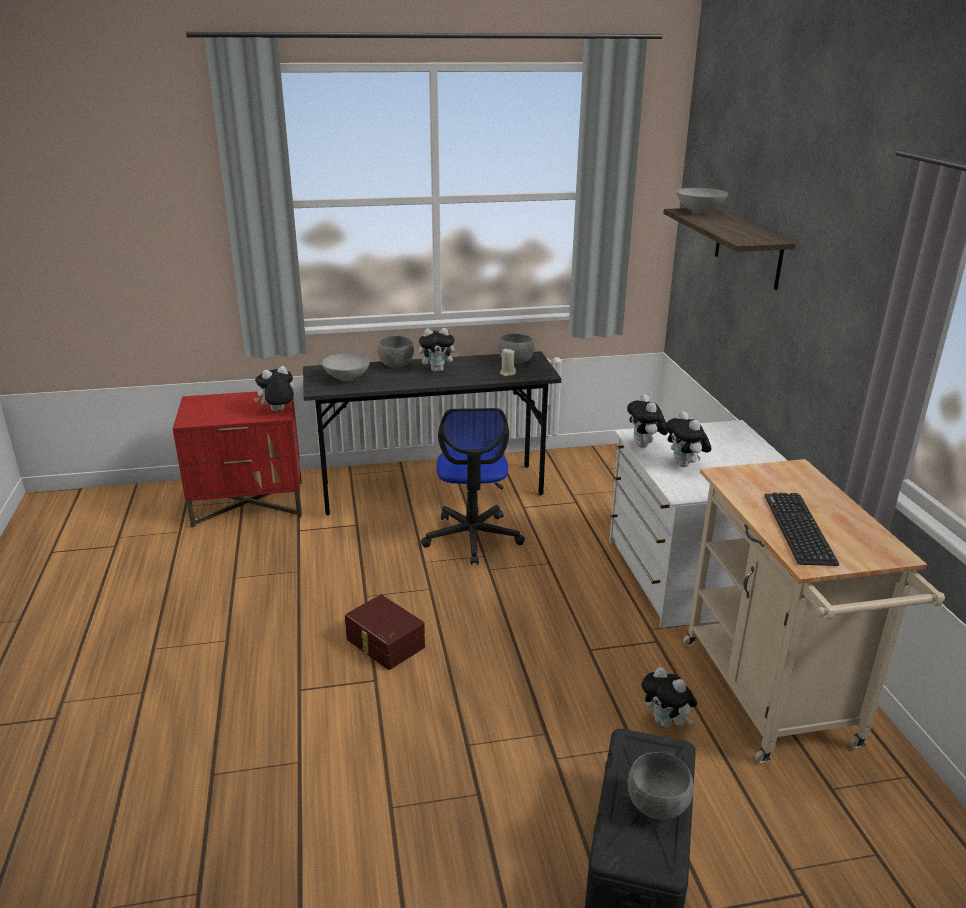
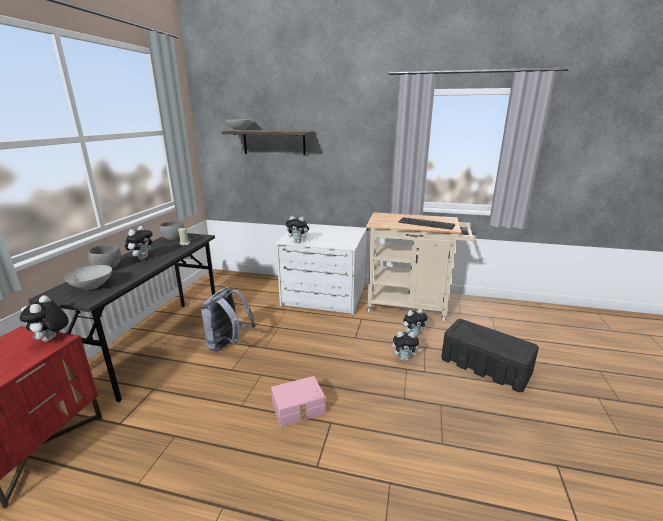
camera: 65 degrees left, 5 degrees down
brown storage box [345,595,425,670] -> pink storage box [271,376,325,427]
office chair [421,408,525,565] -> grey backpack [201,287,256,351]
grey bowl [627,752,694,820] -> none
plush toy [665,411,711,467] -> plush toy moved to [392,331,422,361]

